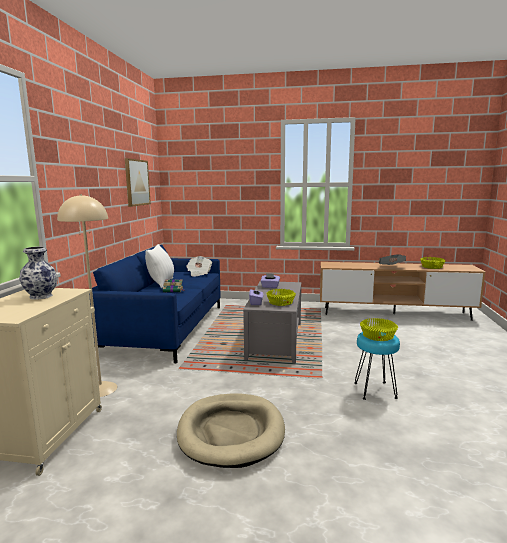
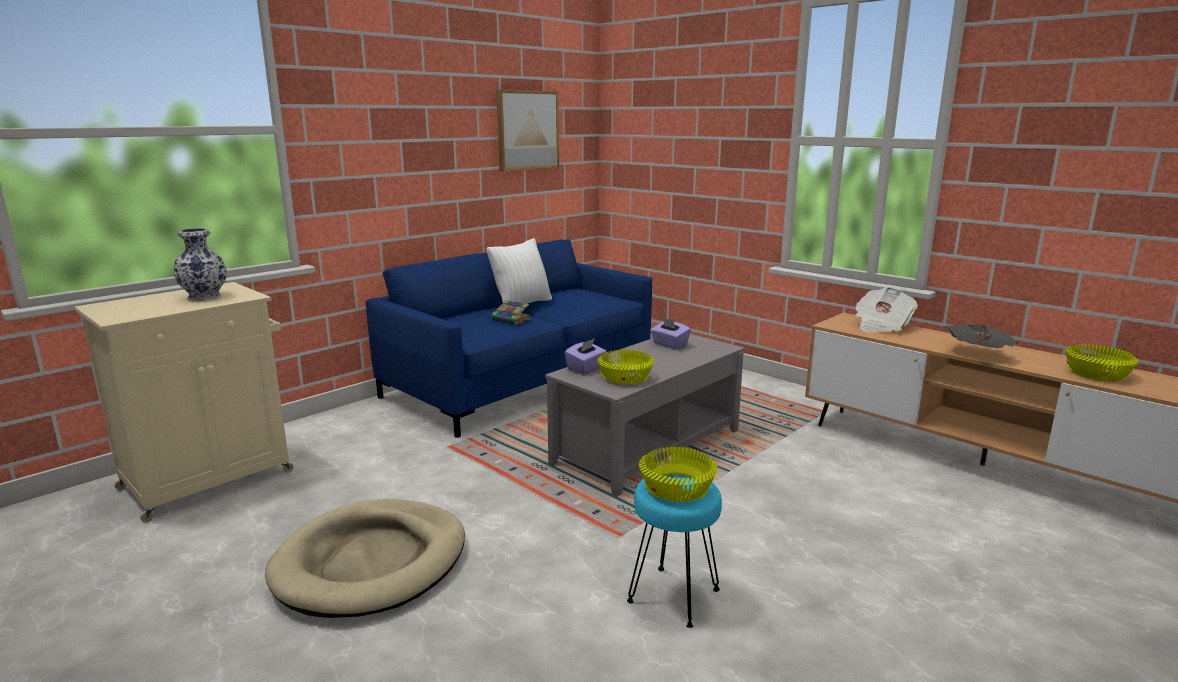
camera: 35 degrees right, 5 degrees up
beige floor lamp [57,194,117,397] -> none
newspaper [186,256,212,277] -> newspaper moved to [855,287,918,332]

